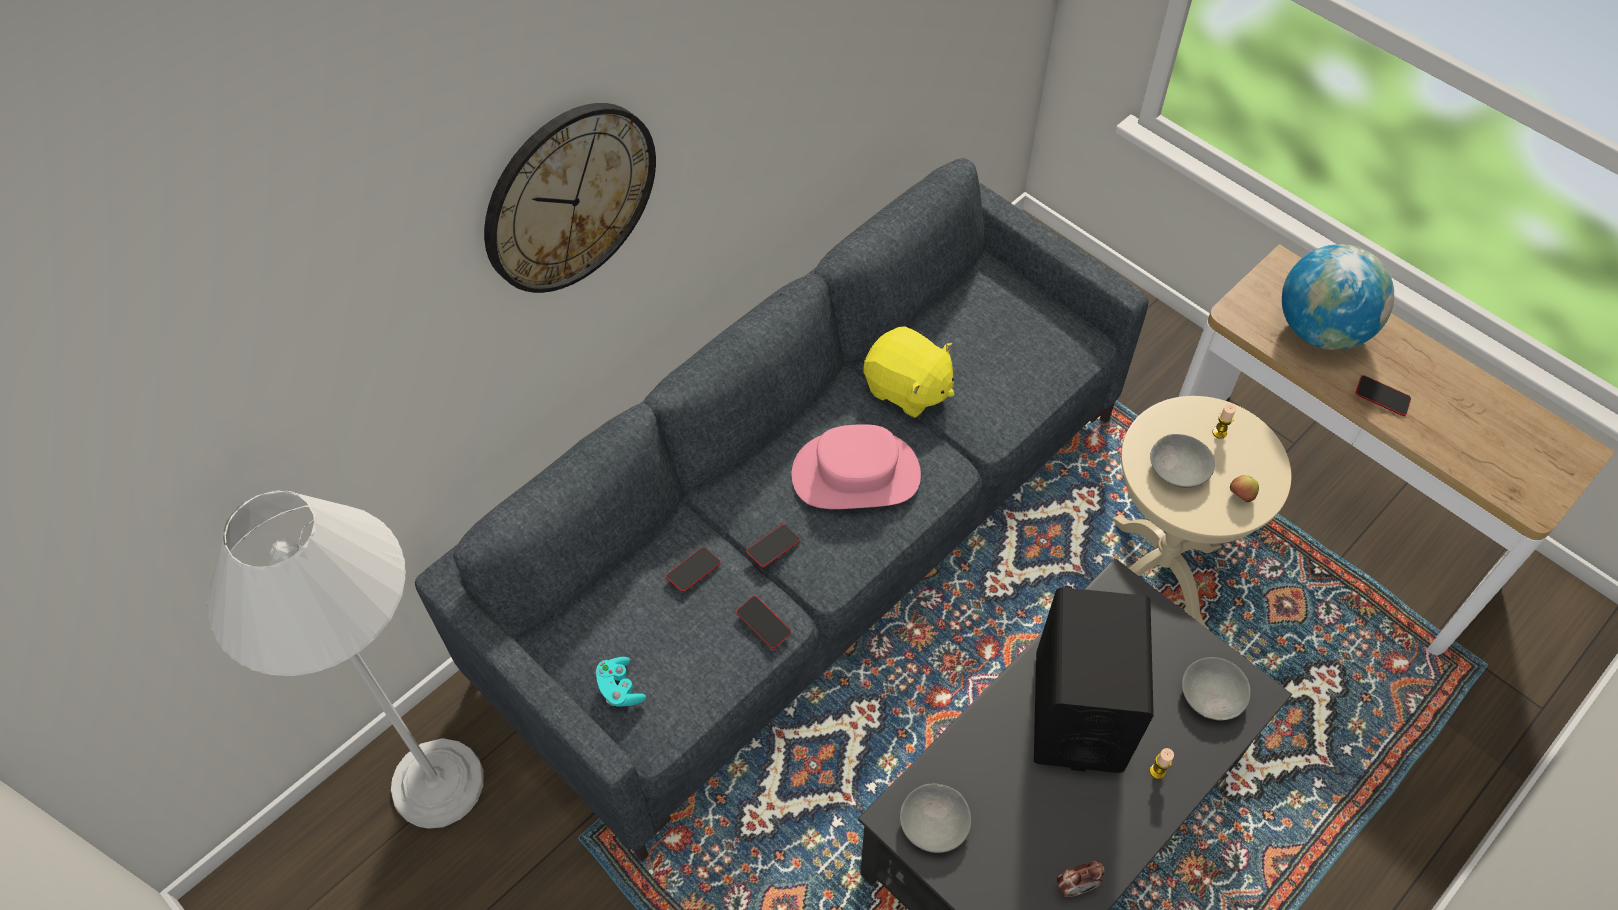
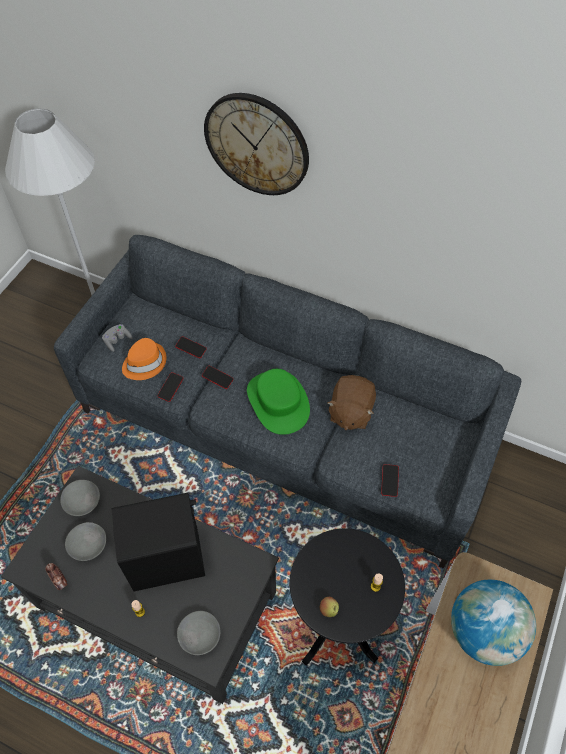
camera: 70 degrees right, 0 degrees up
turquoise game controller [595,657,646,707] -> grey game controller [102,324,132,352]
pink hat [792,424,921,509] -> green hat [247,369,310,435]
yellow plush toy [864,326,954,418] -> brown plush toy [327,375,376,430]
beige side table [1112,396,1291,628] -> black side table [290,528,405,666]
grey bowl [1150,434,1215,488] -> grey bowl moved to [65,522,106,561]
phone [1356,375,1411,416] -> phone moved to [381,464,399,497]
none -> orange hat [122,338,166,380]

